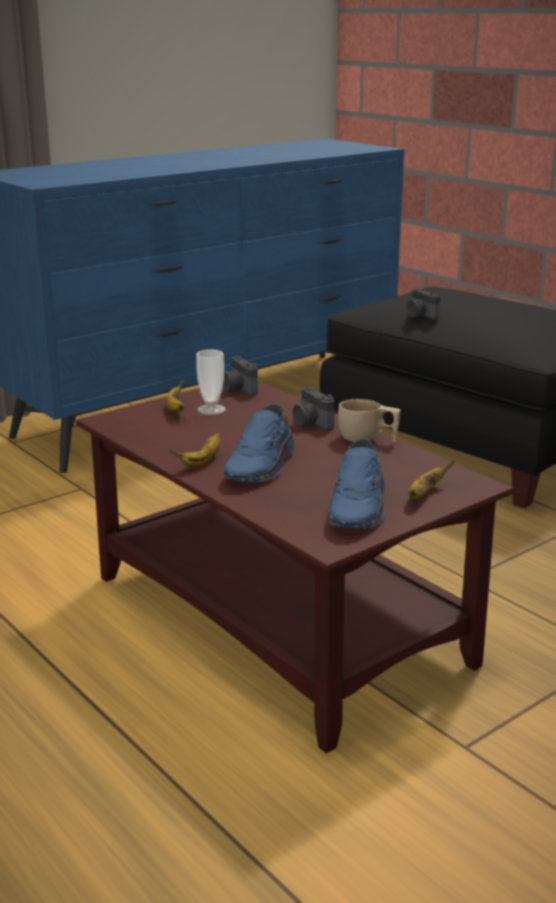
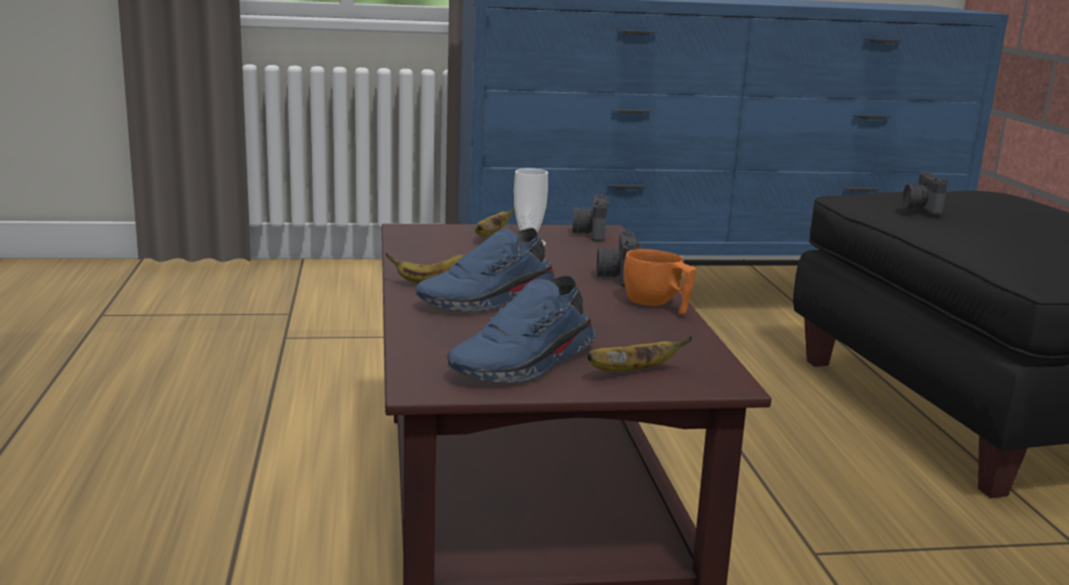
camera: 30 degrees right, 5 degrees down
beige cup [338,399,401,443] -> orange cup [624,249,696,314]

